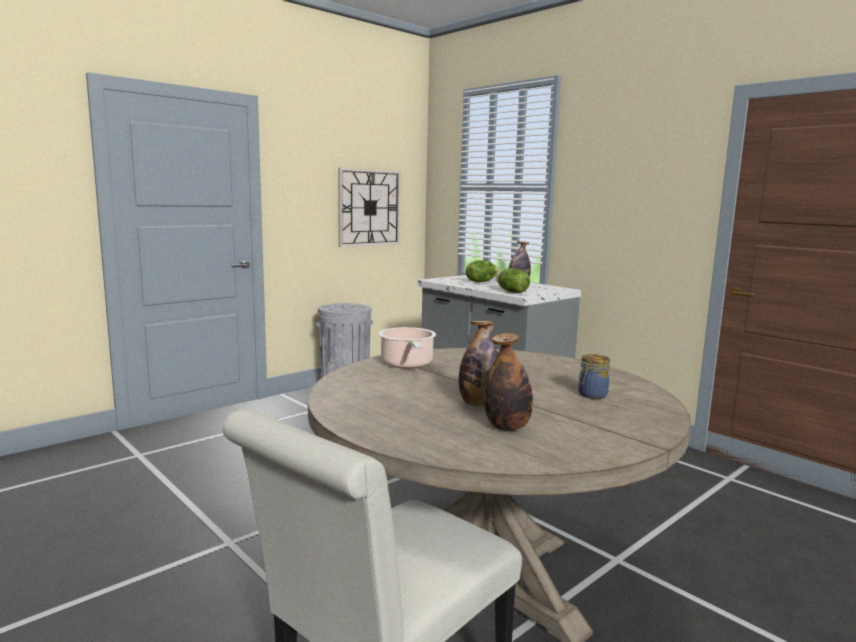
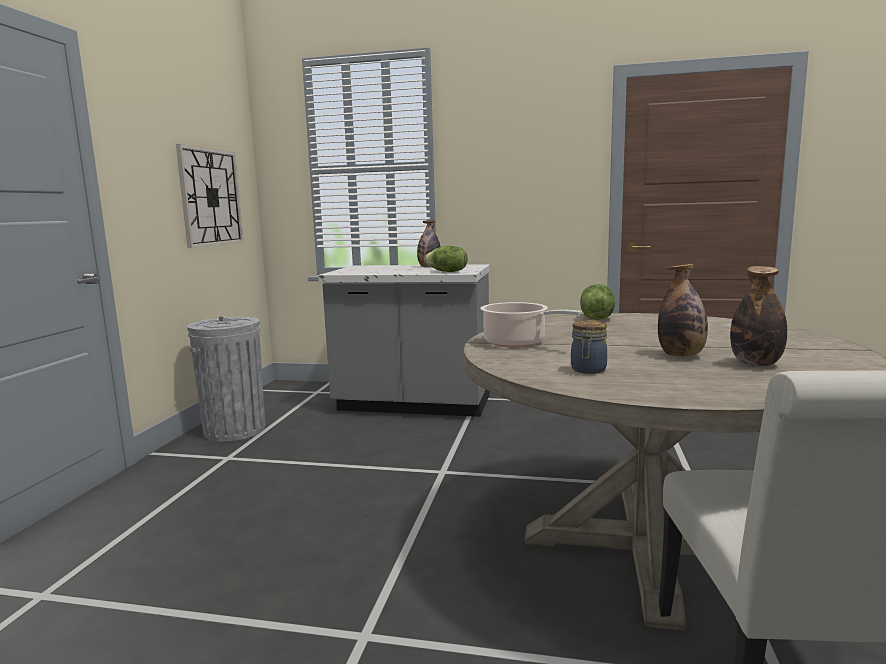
camera: 35 degrees left, 0 degrees up
lettuce [466,260,498,282] -> lettuce moved to [580,284,615,320]
jar [578,354,610,399] -> jar moved to [571,320,607,374]

